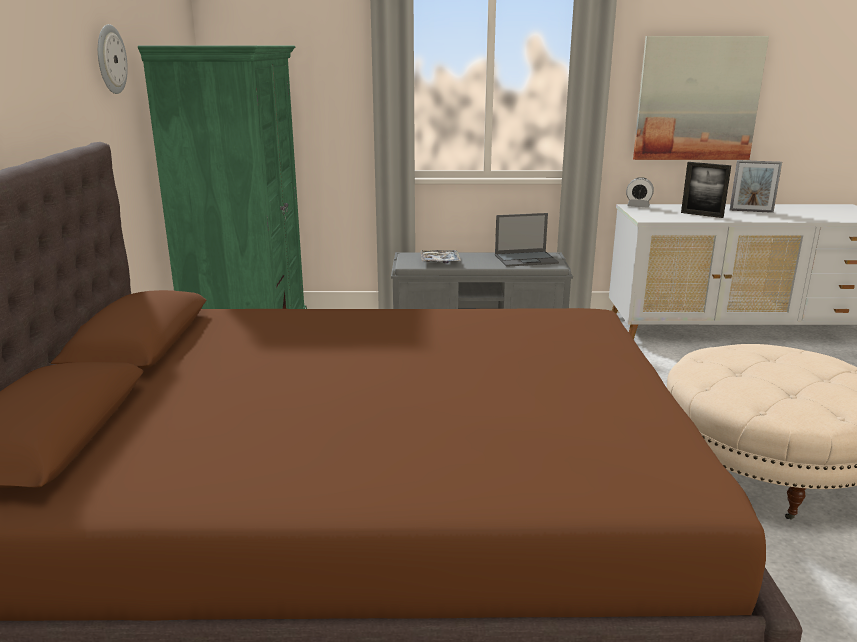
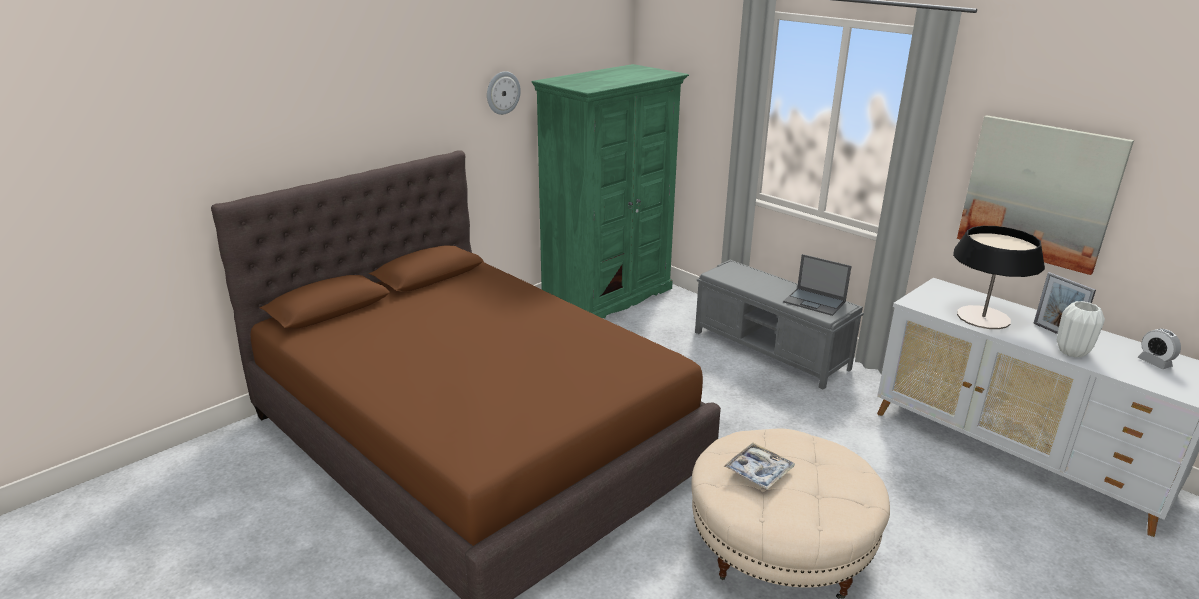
camera: 45 degrees right, 5 degrees up
tray [420,250,461,263] -> tray moved to [723,443,795,490]
alarm clock [626,177,654,208] -> alarm clock moved to [1138,329,1181,369]
picture frame [681,162,731,218] -> table lamp [953,226,1045,329]
none -> white vase [1057,301,1105,358]

